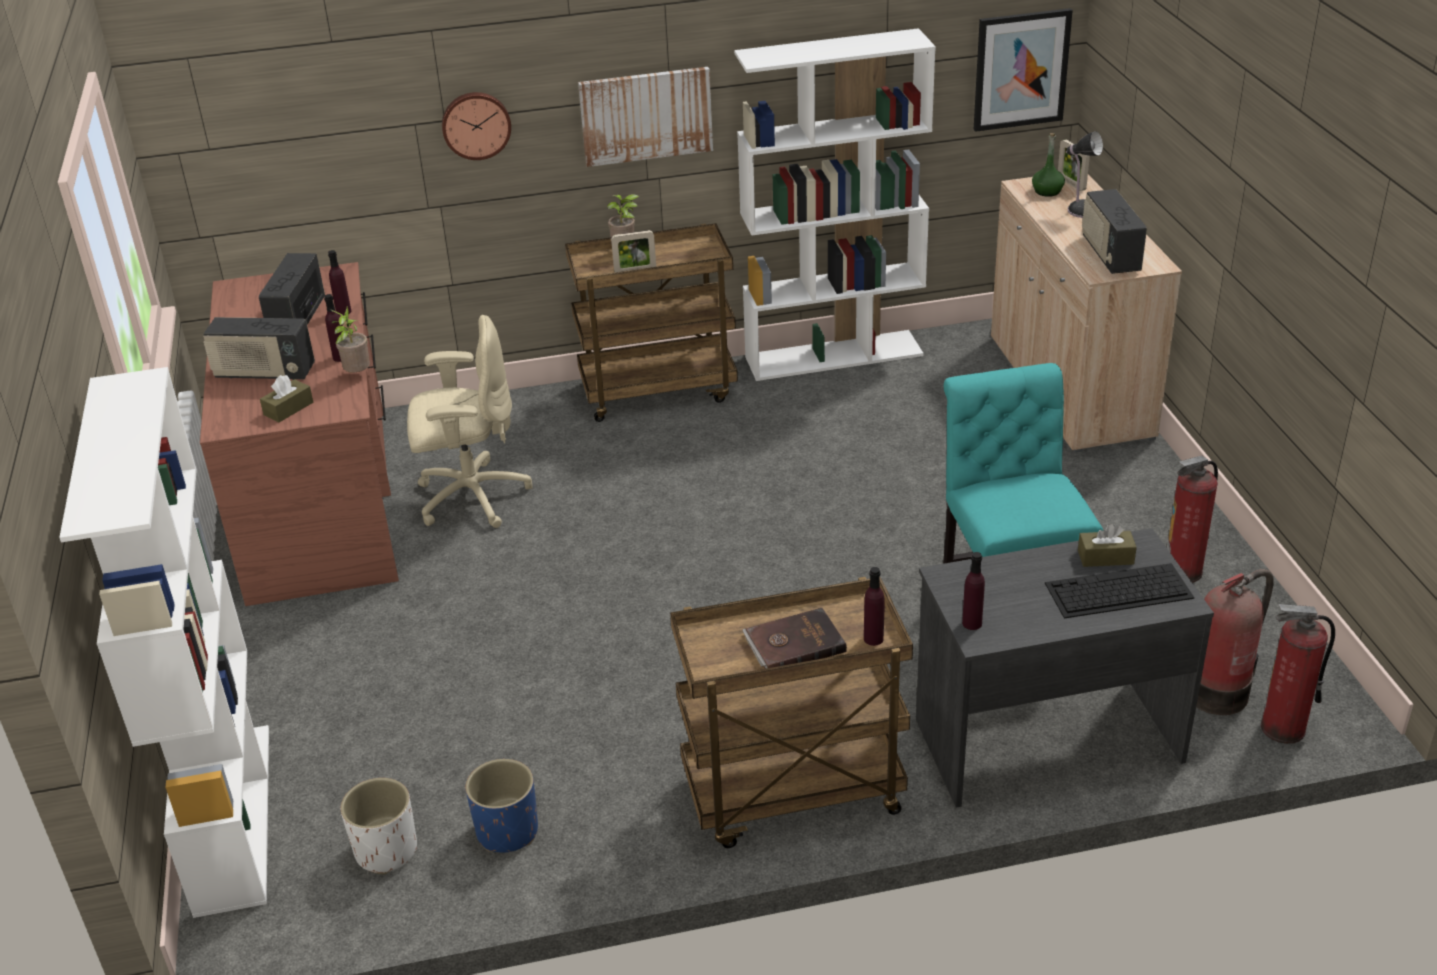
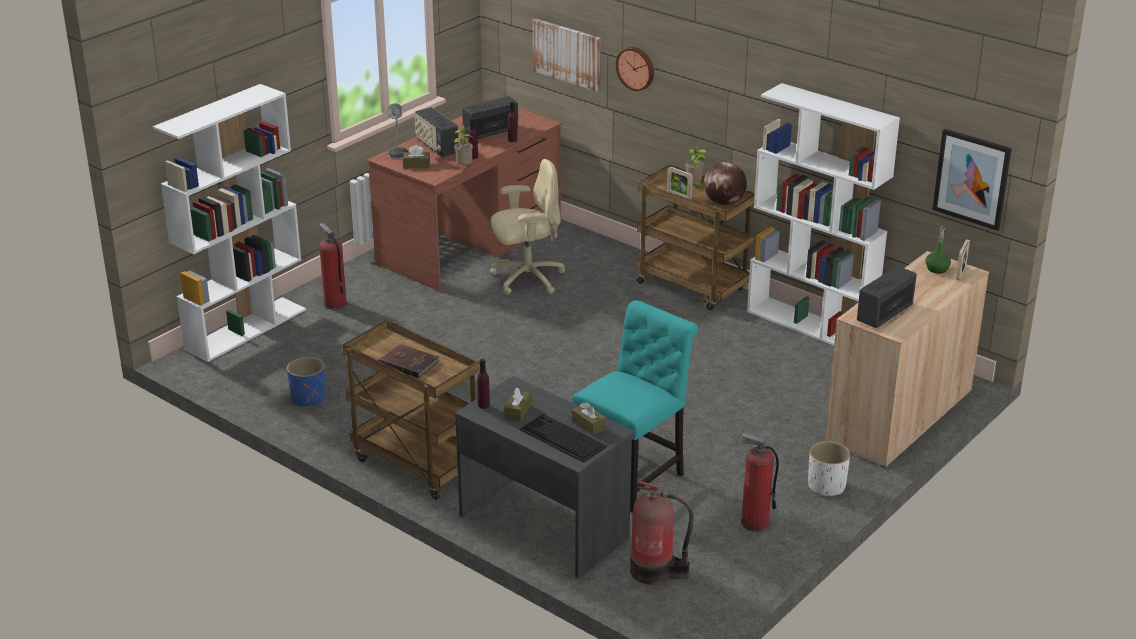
camera: 50 degrees right, 5 degrees down
white planter [341,778,417,874] -> white planter moved to [808,441,850,496]
beige office chair [407,315,533,528] -> beige office chair turned 60 degrees counterclockwise [490,159,565,295]
picture [578,67,713,167] -> picture moved to [533,19,600,91]
purple bottle [864,567,884,646] -> none
table lamp [1066,131,1103,218] -> table lamp moved to [387,103,409,159]
fire extinguisher [1261,604,1335,744] -> fire extinguisher moved to [319,223,347,310]
none -> brown tissue box [504,388,531,422]
none -> globe [704,162,747,205]

